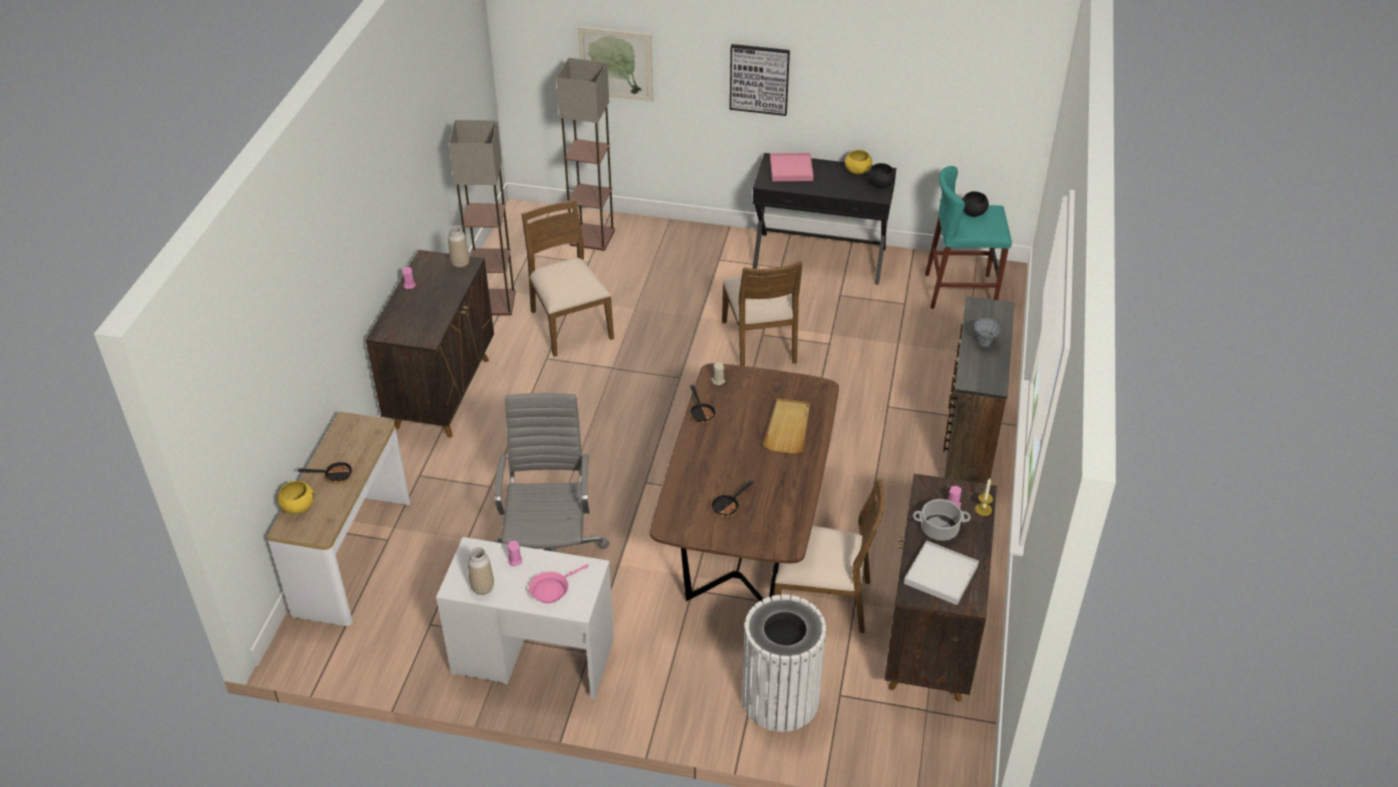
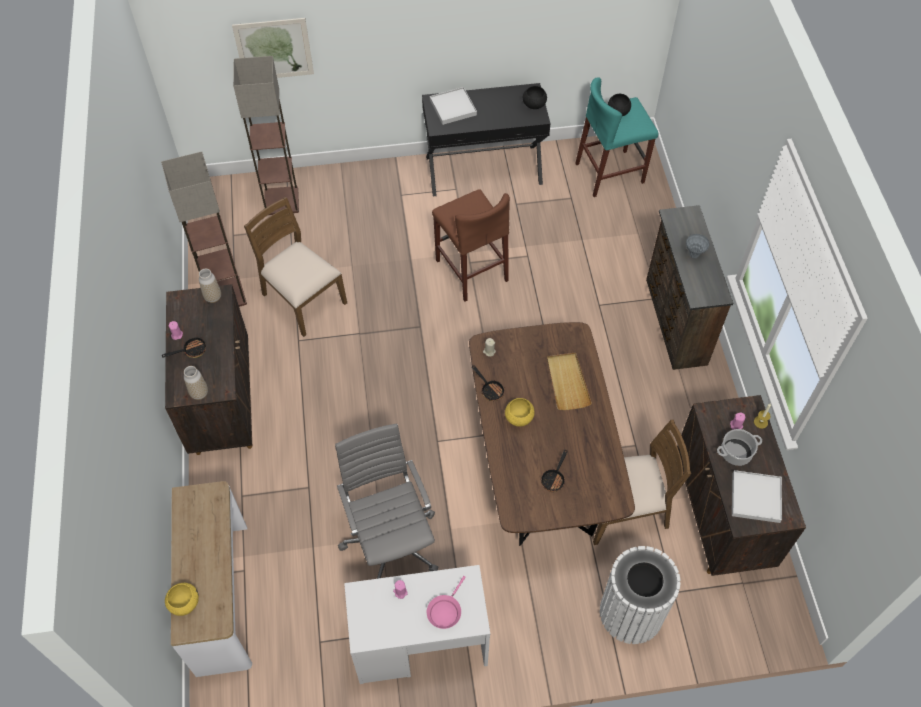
camera: 20 degrees left, 15 degrees up
frying pan [298,460,352,484] -> frying pan moved to [162,337,206,358]
vase [468,547,494,595] -> vase moved to [184,366,208,400]
brown chair [722,261,802,366] -> brown stool [432,189,510,301]
picture [730,44,790,116] -> none
pink tray [770,153,813,181] -> white tray [430,87,477,125]
yellow bowl [845,150,872,174] -> yellow bowl moved to [505,398,535,427]

